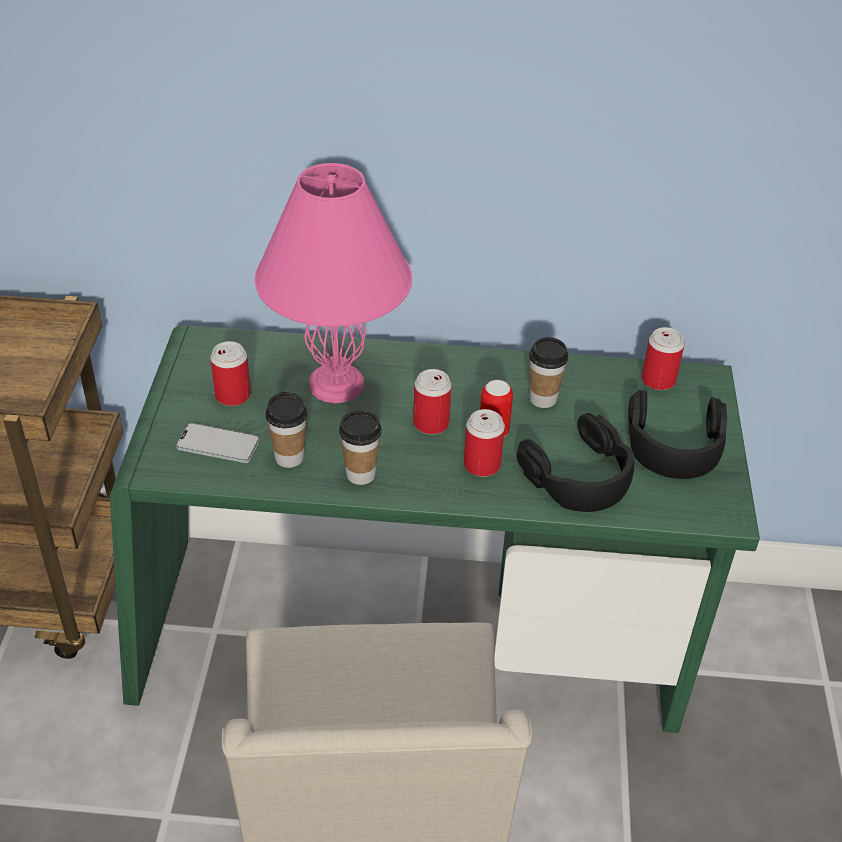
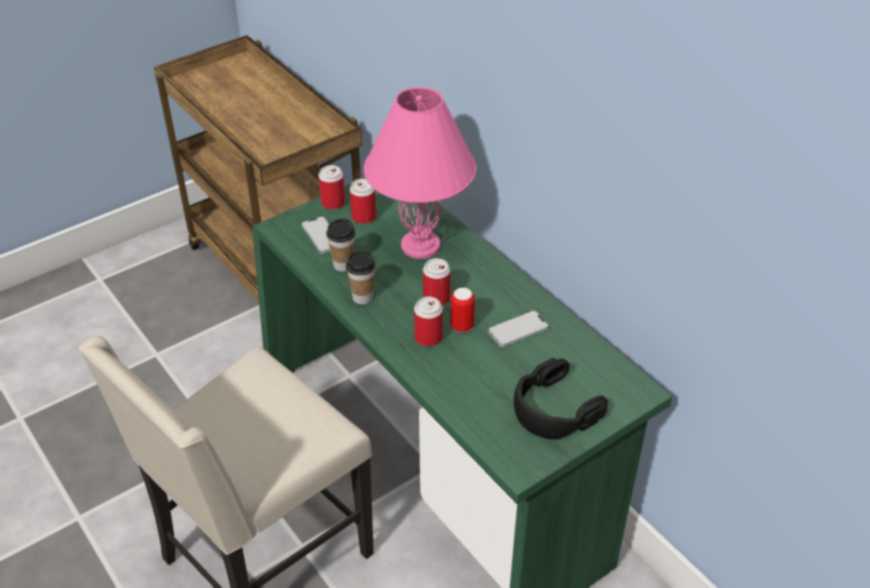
camera: 50 degrees right, 0 degrees up
black headphones [516,413,634,512] -> none
cup [529,337,568,408] -> phone [488,310,549,347]
can [642,327,685,390] -> can moved to [318,165,345,210]

